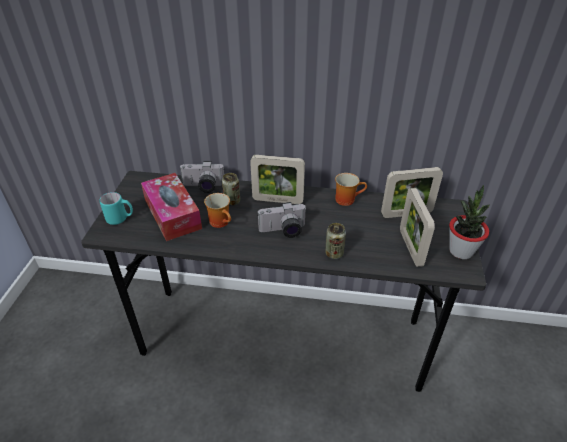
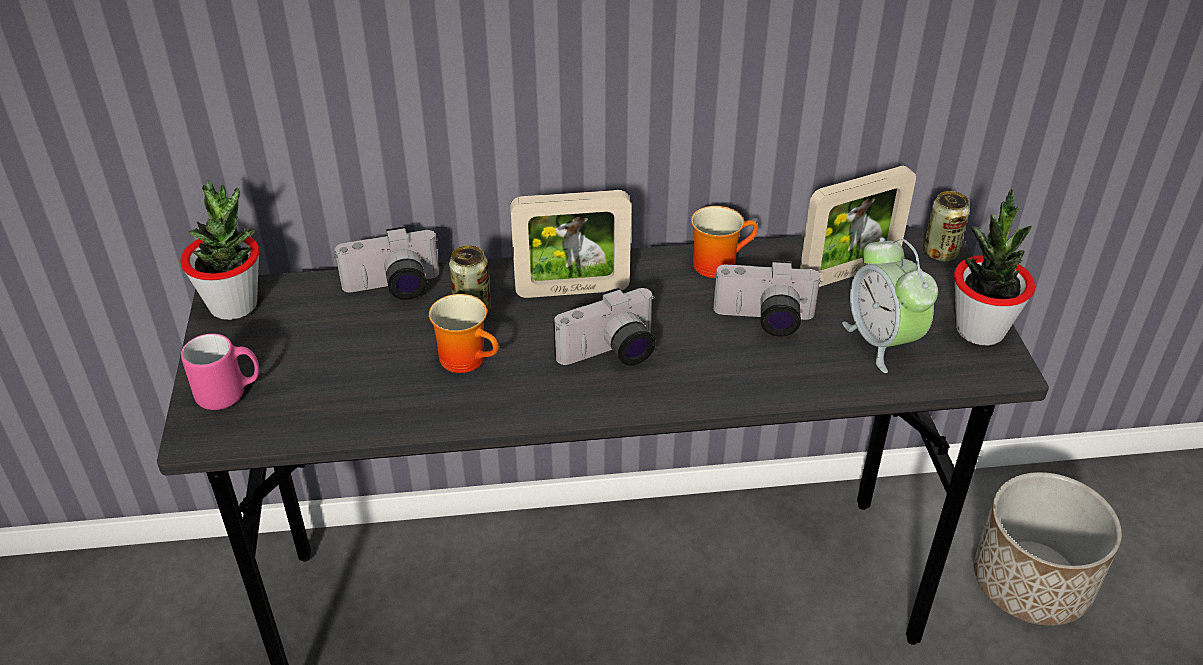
camera: 15 degrees left, 0 degrees up
turquoise mug [99,192,133,225] -> pink mug [181,333,259,410]
tissue box [141,173,202,241] -> none
can [325,223,346,259] -> can moved to [923,191,970,262]
picture frame [400,188,435,267] -> alarm clock [842,237,938,373]
none -> potted plant [180,180,259,320]
none -> camera [713,260,822,337]
none -> planter [974,472,1122,626]

